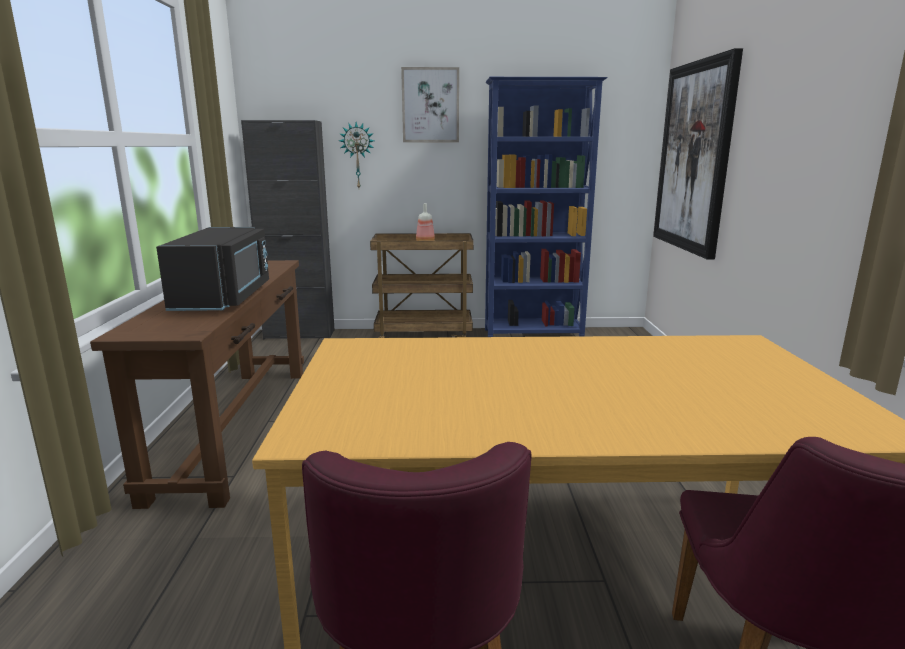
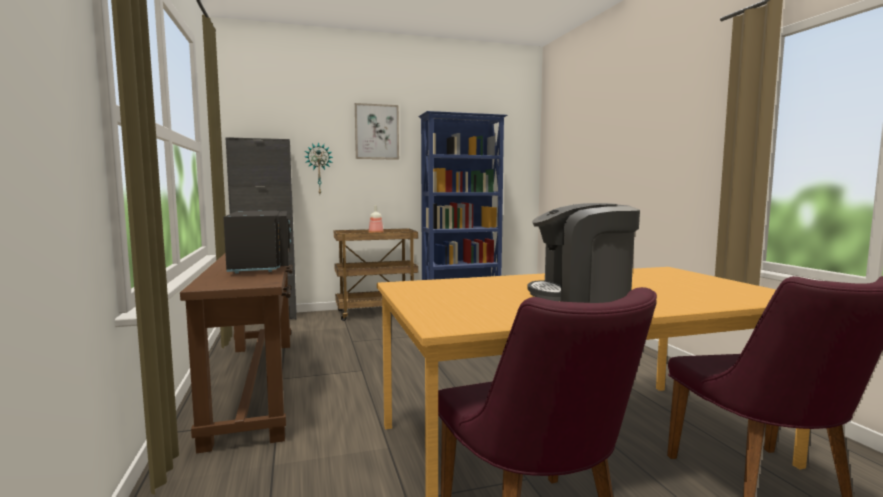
camera: 15 degrees left, 10 degrees down
picture [653,48,743,260] -> none
none -> coffee machine [528,203,640,303]

